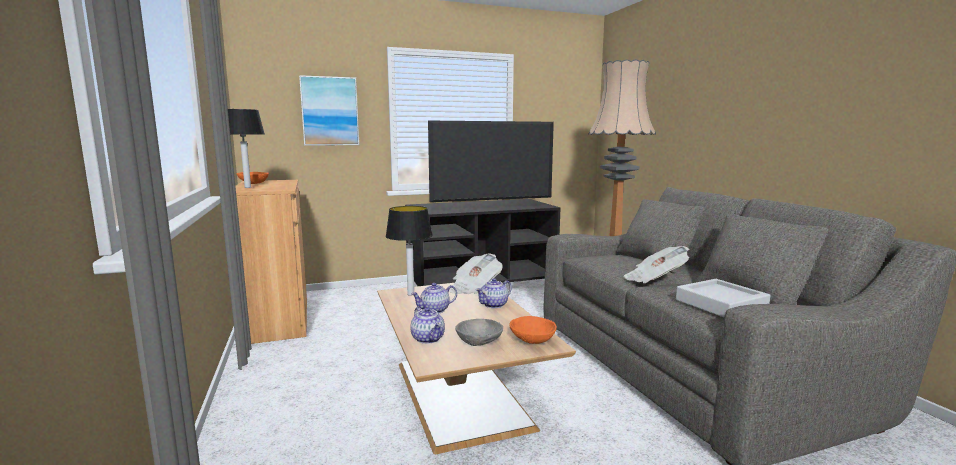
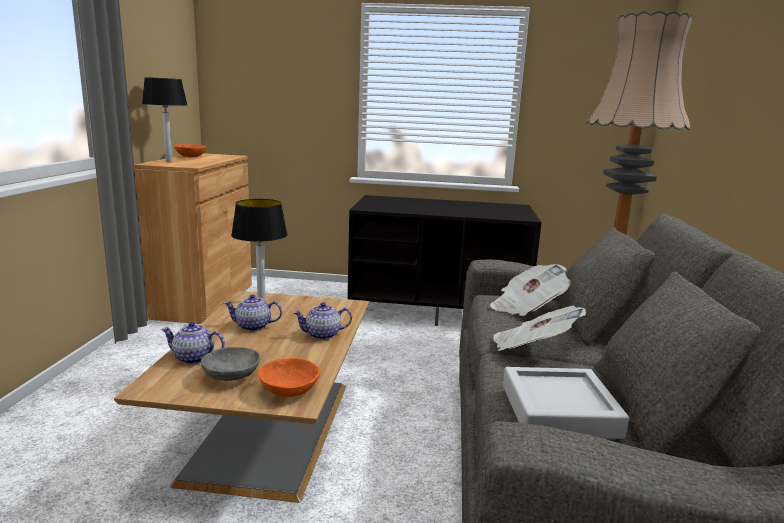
camera: 25 degrees right, 5 degrees up
picture [299,75,359,146] -> none
teapot [410,307,445,344] -> teapot turned 105 degrees clockwise [161,322,225,364]
television [428,121,554,211] -> none
newspaper [449,254,503,294] -> newspaper moved to [490,264,571,316]

